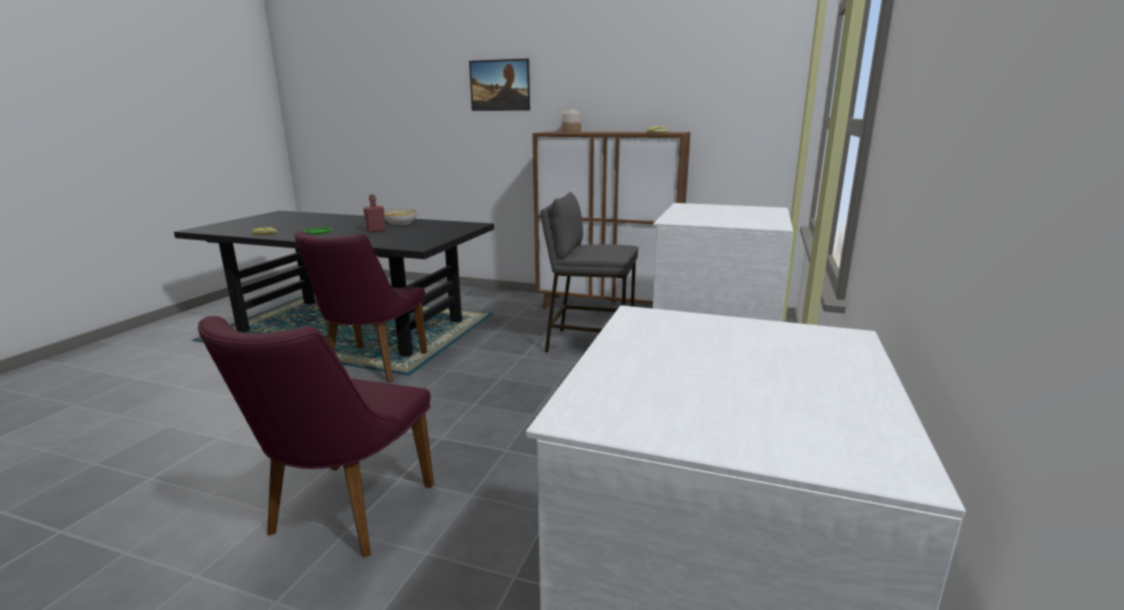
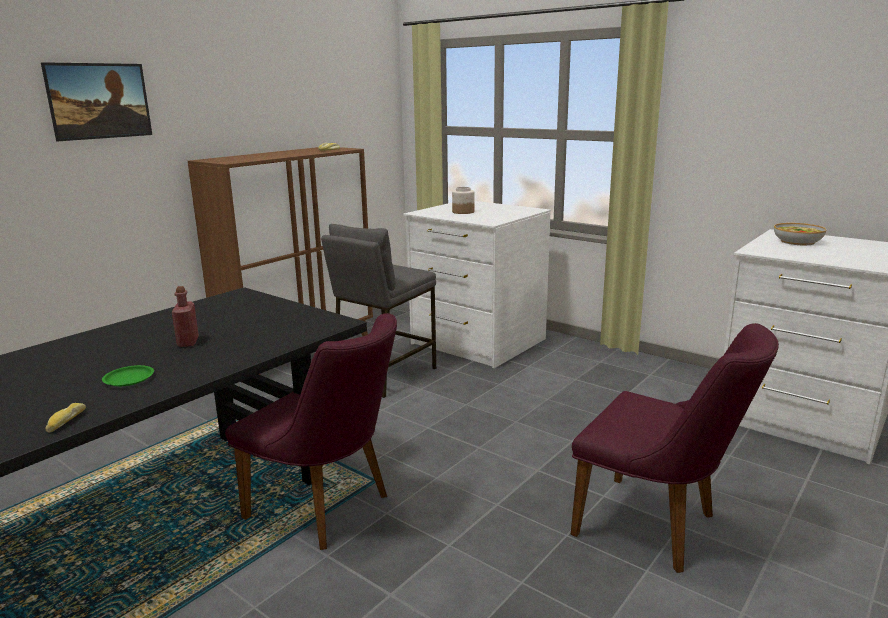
camera: 70 degrees left, 0 degrees up
bowl [384,209,417,225] -> bowl moved to [774,223,826,245]
jar [561,109,581,132] -> jar moved to [452,187,475,214]

